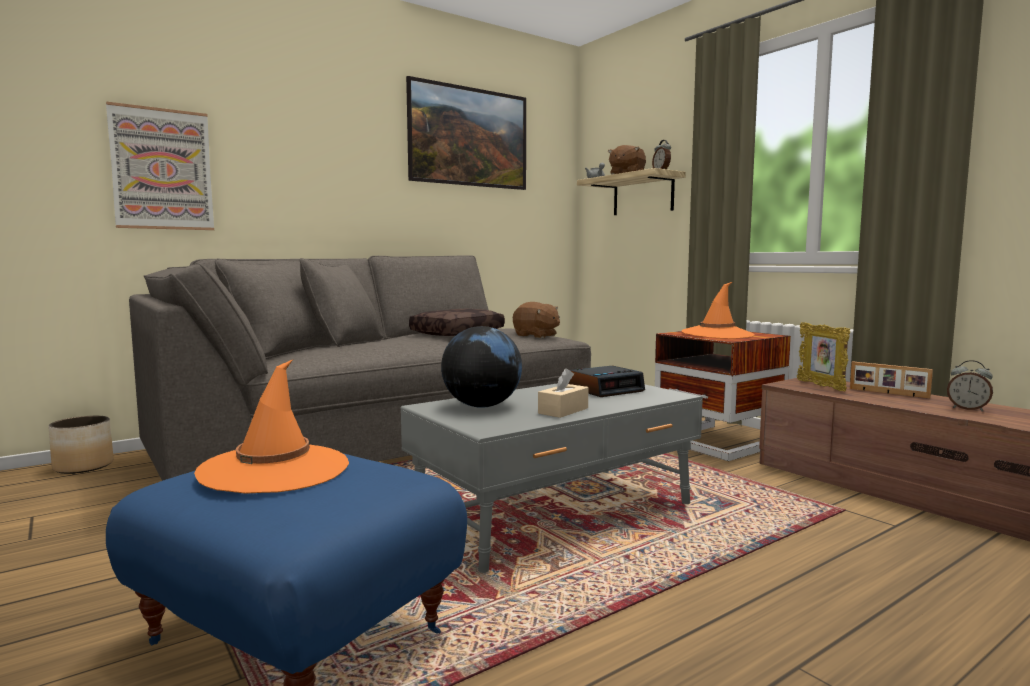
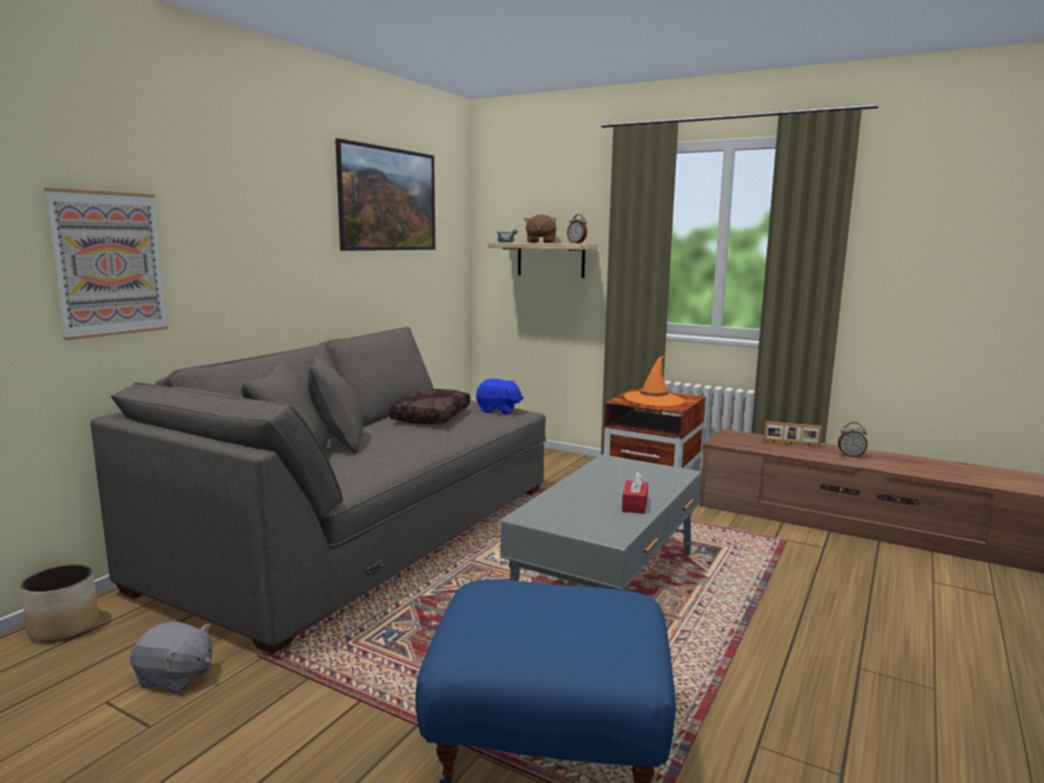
camera: 25 degrees left, 5 degrees up
orange hat [194,360,349,494] -> none
globe [441,326,522,408] -> none
brown plush toy [513,302,560,338] -> blue plush toy [476,379,524,414]
beige tissue box [538,368,588,418] -> red tissue box [622,471,648,514]
alarm clock [569,366,645,397] -> none
picture frame [797,322,850,391] -> none
none -> grey plush toy [130,622,213,694]

